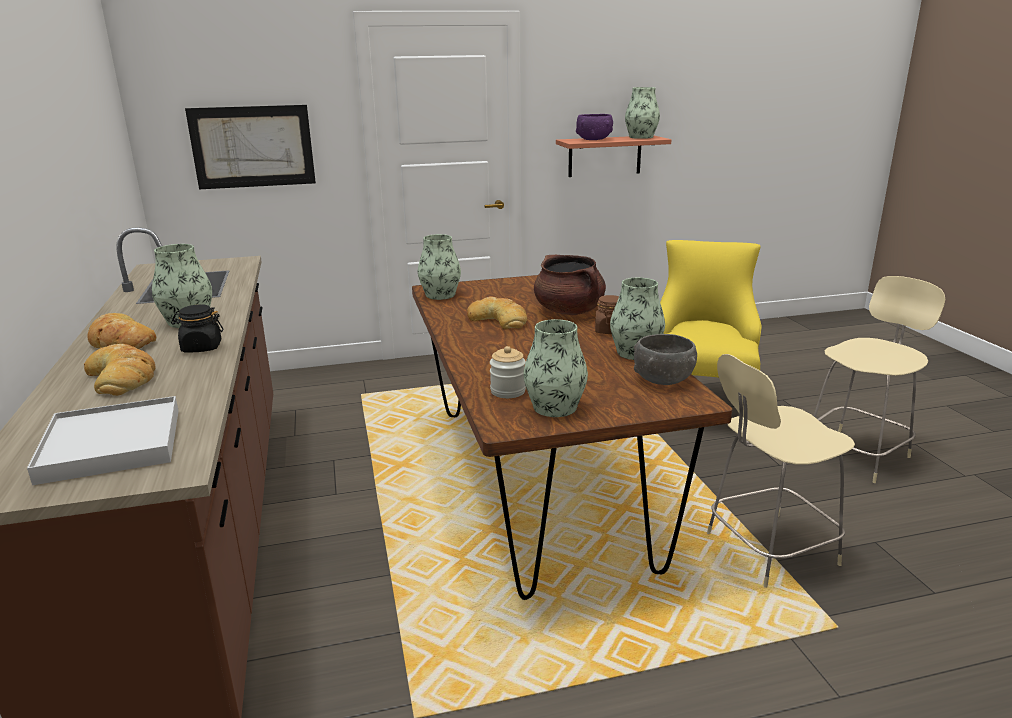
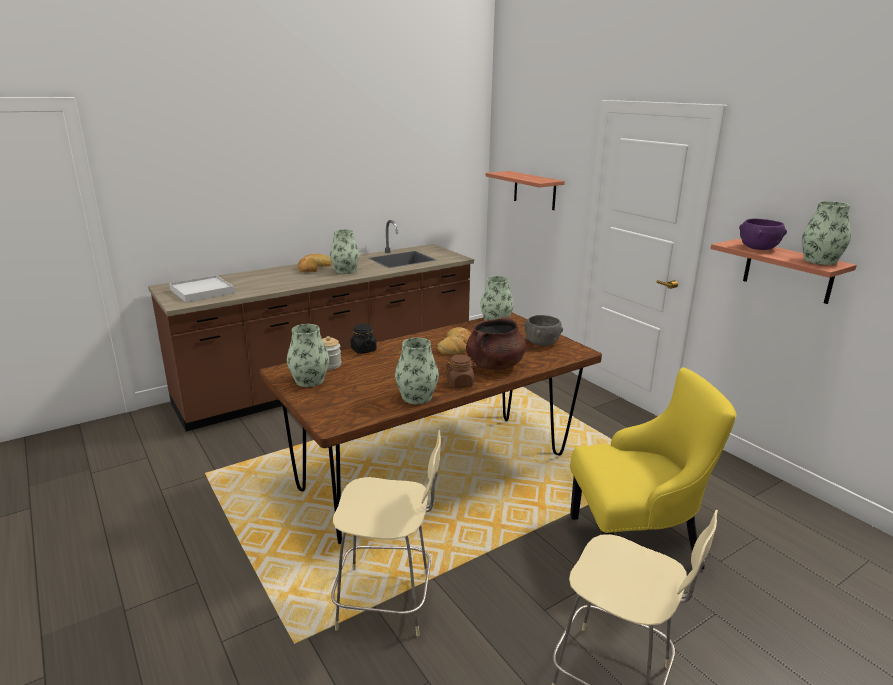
camera: 70 degrees right, 0 degrees up
bread [84,344,155,396] -> none
black jar [171,304,223,352] -> black jar moved to [351,324,377,354]
picture [185,105,316,189] -> shelf [485,171,565,210]
grey bowl [634,334,697,385] -> grey bowl moved to [524,315,563,346]
beige chair [707,354,855,588] -> beige chair turned 135 degrees clockwise [331,430,441,636]

